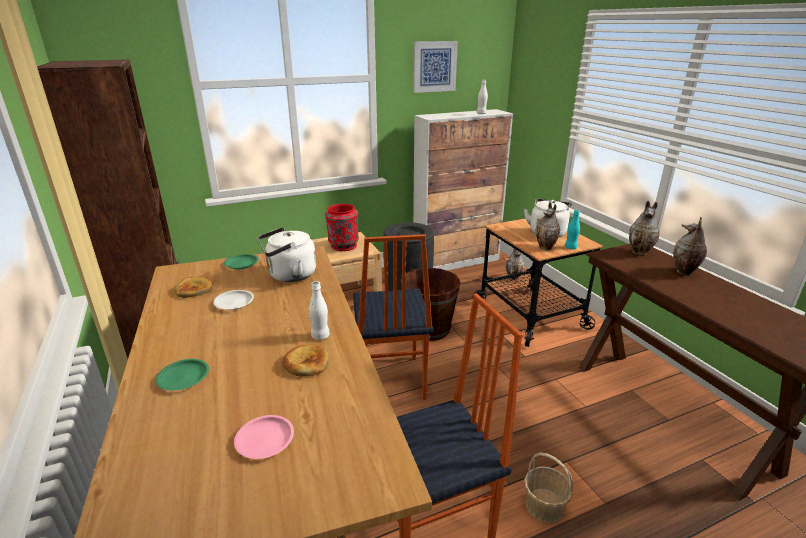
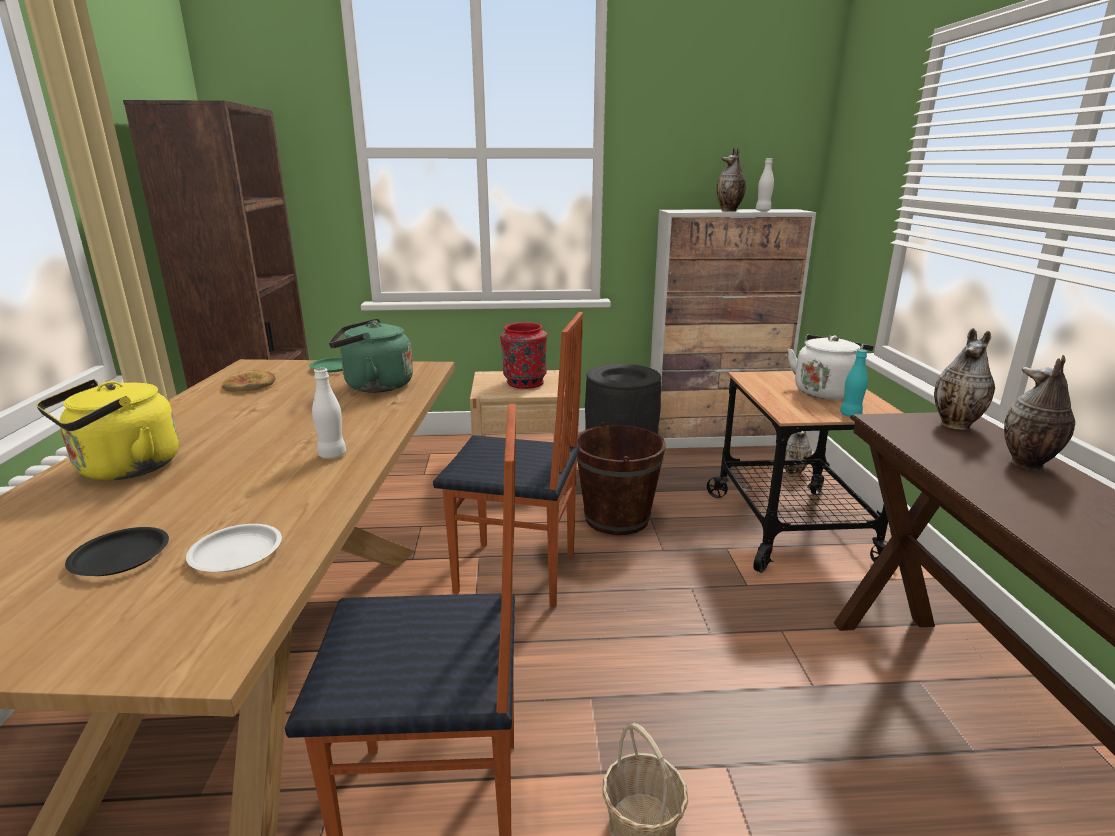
camera: 20 degrees right, 5 degrees down
green plate [156,359,209,390] -> yellow kettle [36,379,179,481]
white plate [213,290,254,310] -> white plate moved to [186,524,282,572]
pink plate [234,415,294,459] -> black plate [65,527,169,576]
white kettle [257,227,316,282] -> green kettle [329,318,413,393]
bread [282,345,329,376] -> none
chair [353,234,434,400] -> chair turned 90 degrees counterclockwise [433,312,583,607]
picture [413,41,458,93] -> none
vase [536,202,560,250] -> vase moved to [717,148,746,211]

